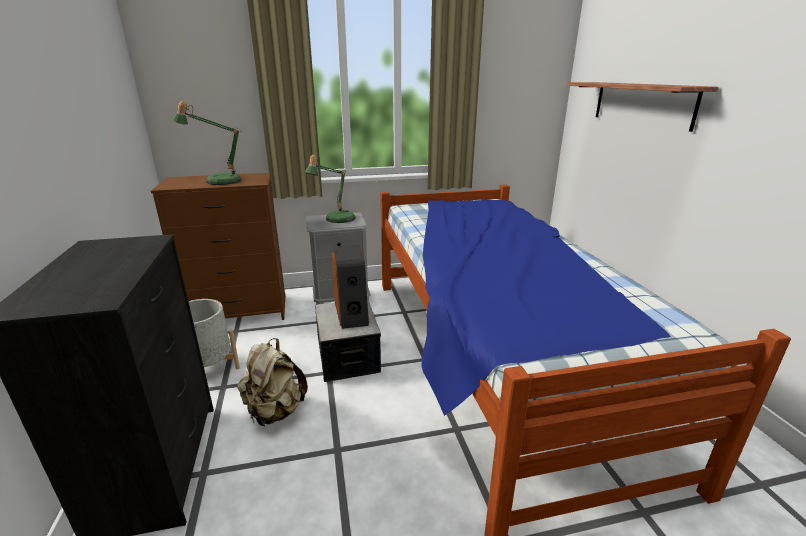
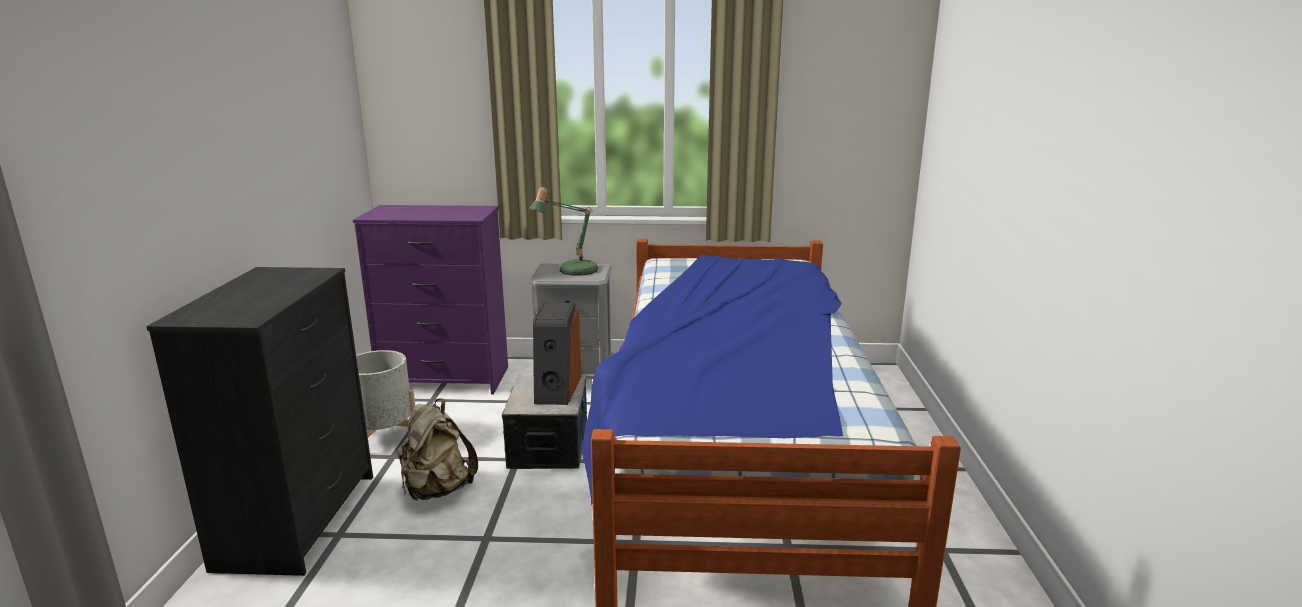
camera: 15 degrees right, 5 degrees down
brown dresser [151,173,285,320] -> purple dresser [353,205,508,394]
table lamp [172,101,242,185] -> none
shelf [567,82,719,132] -> none

